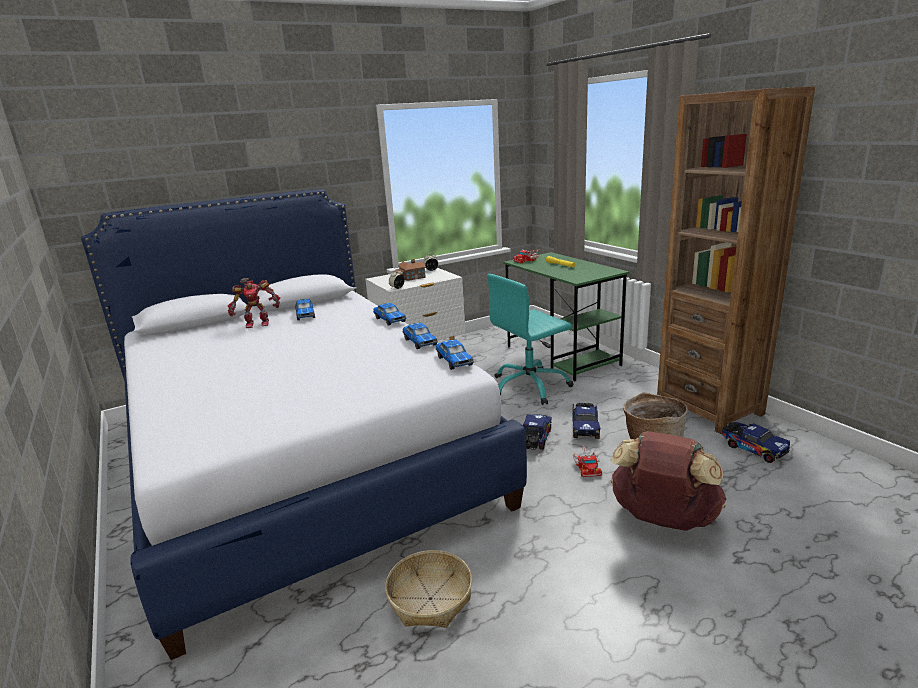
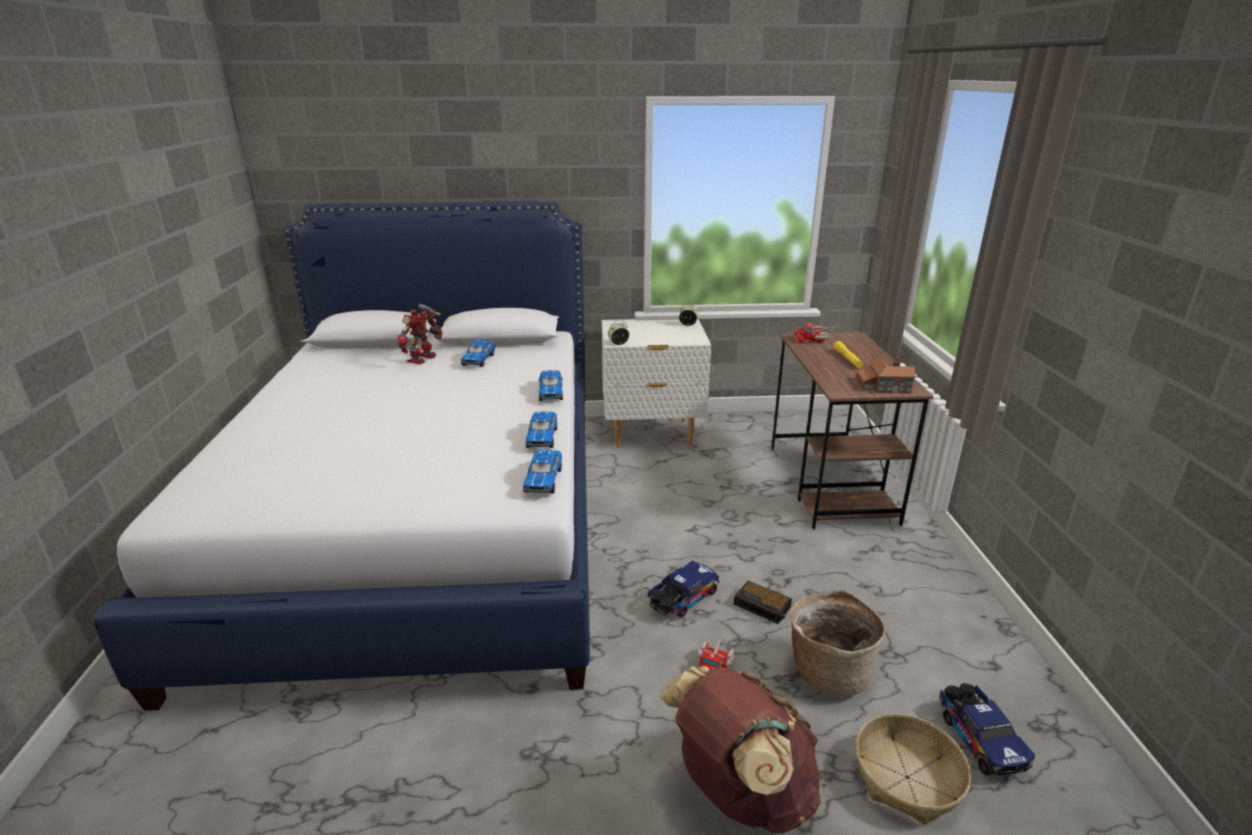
camera: 25 degrees right, 5 degrees up
toy robot [228,278,280,328] -> toy robot turned 105 degrees clockwise [397,304,442,365]
basket [385,550,472,628] -> basket moved to [856,713,971,824]
toy house [394,259,426,281] -> toy house moved to [856,356,916,394]
turquoise office chair [487,274,574,405] -> none
green desk [503,252,629,381] -> brown desk [771,332,934,529]
toy truck [572,403,600,439] -> alarm clock [734,581,792,624]
brown bookcase [657,86,815,434] -> none

